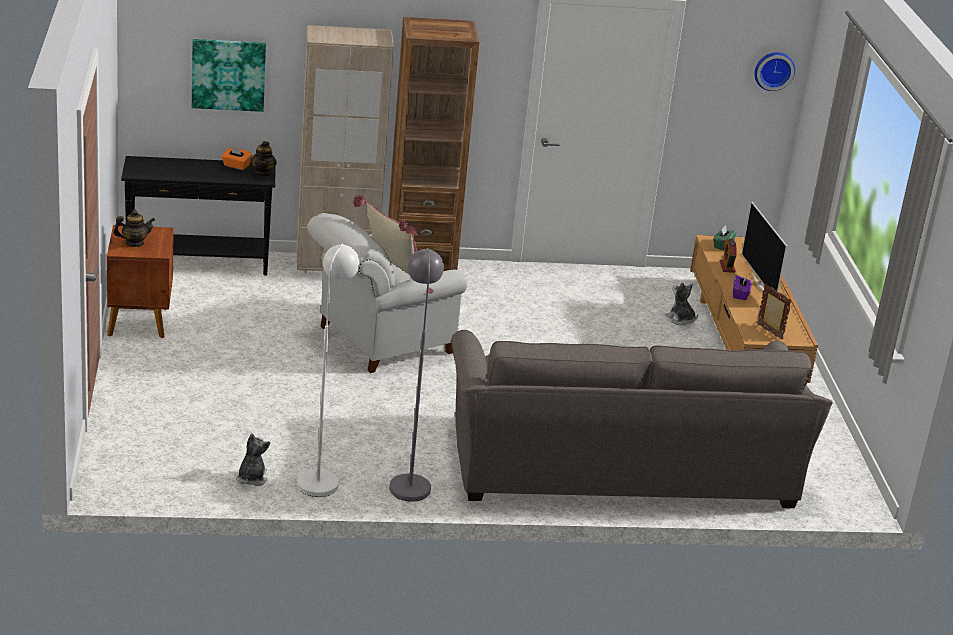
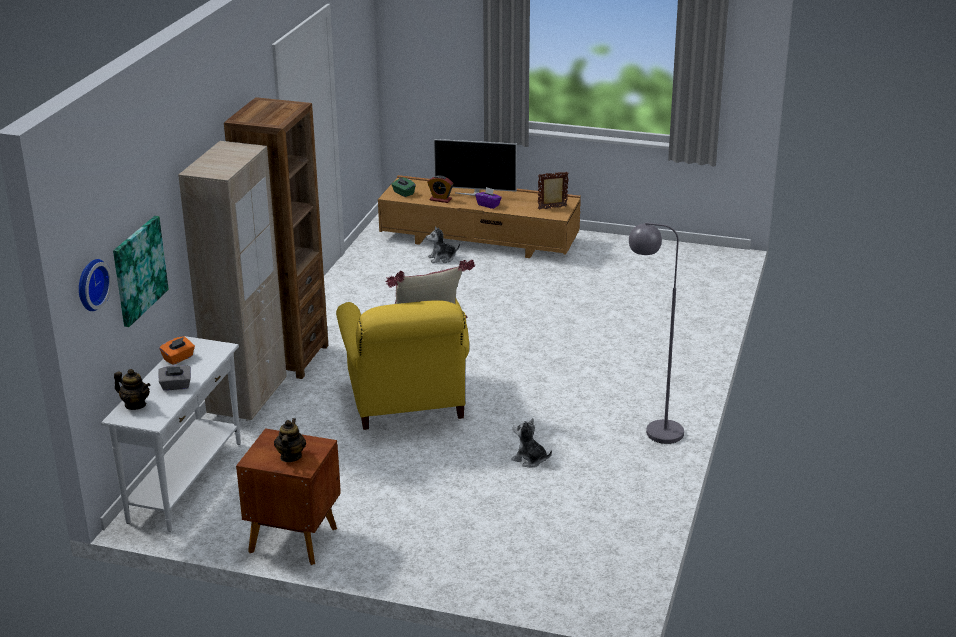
camera: 65 degrees left, 0 degrees up
black console table [121,156,276,276] -> white console table [101,336,241,532]
plush toy [236,434,270,486] -> plush toy moved to [511,418,552,468]
teapot [251,141,277,177] -> teapot moved to [114,369,151,410]
white floor lamp [297,244,359,497] -> none
white armchair [307,213,467,373] -> yellow armchair [336,299,469,430]
grey sofa [451,330,833,508] -> none
wall clock [754,52,795,91] -> wall clock moved to [79,259,112,311]
none -> grey tissue box [159,365,191,391]

